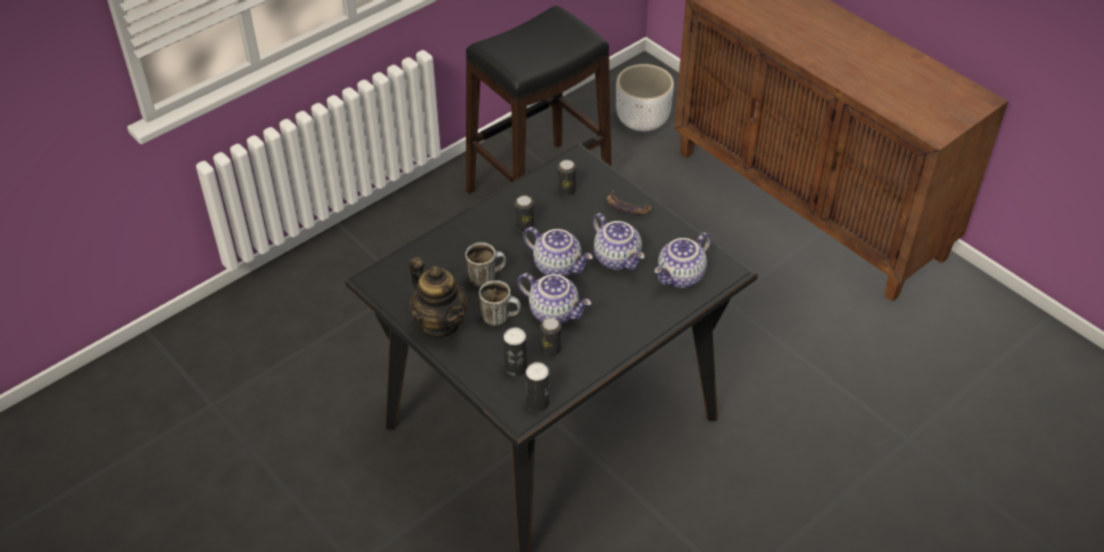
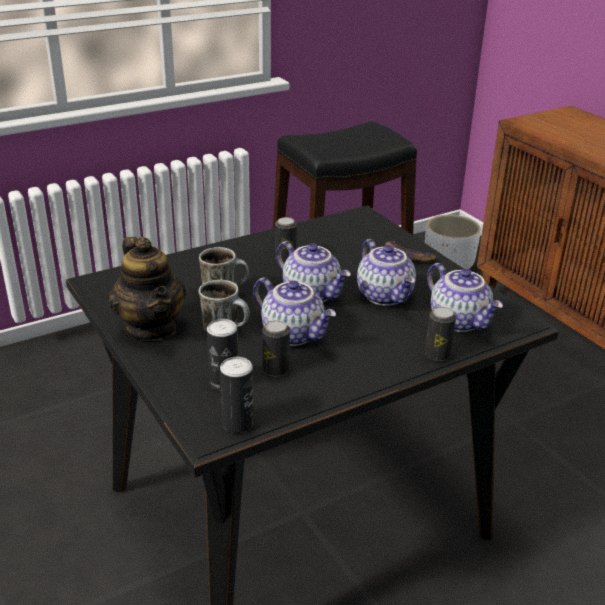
camera: 10 degrees right, 15 degrees down
can [558,160,576,196] -> can moved to [425,307,456,361]
teapot [654,232,711,288] -> teapot turned 90 degrees counterclockwise [427,263,503,332]

